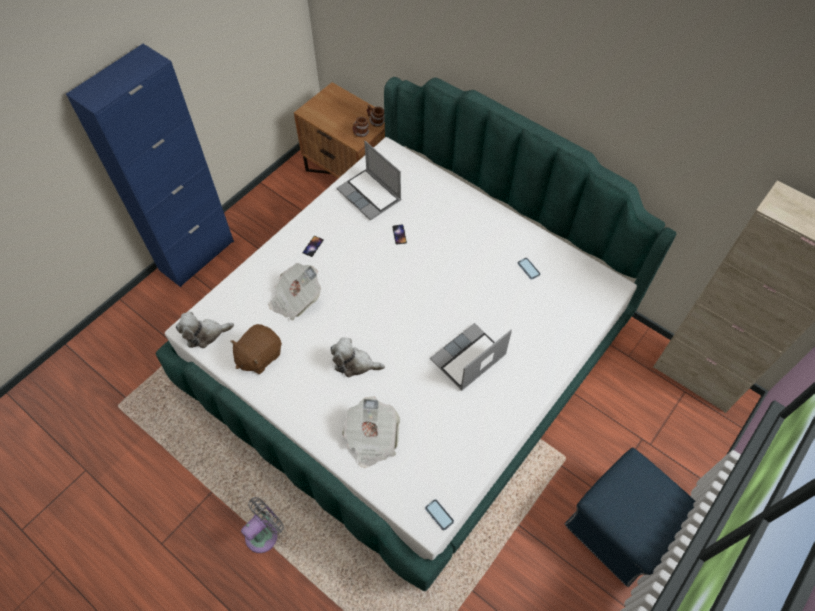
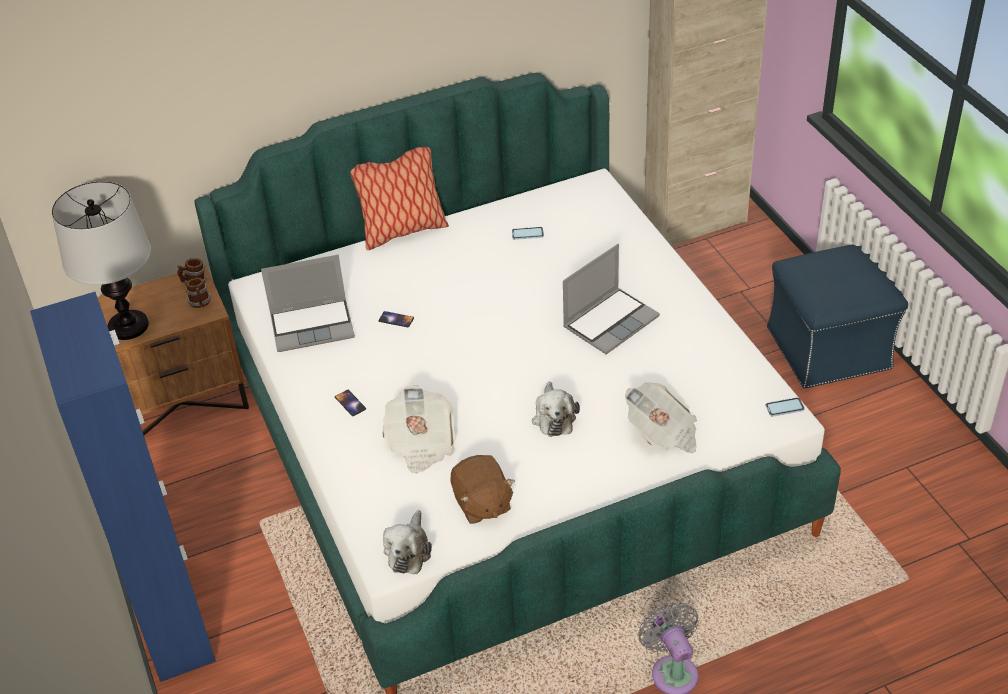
camera: 60 degrees left, 15 degrees down
plush toy [331,337,385,377] -> plush toy turned 45 degrees counterclockwise [532,381,580,437]
laptop [430,323,512,391] -> laptop turned 120 degrees counterclockwise [563,244,660,354]
none -> table lamp [52,181,151,340]
none -> pillow [351,147,449,250]

